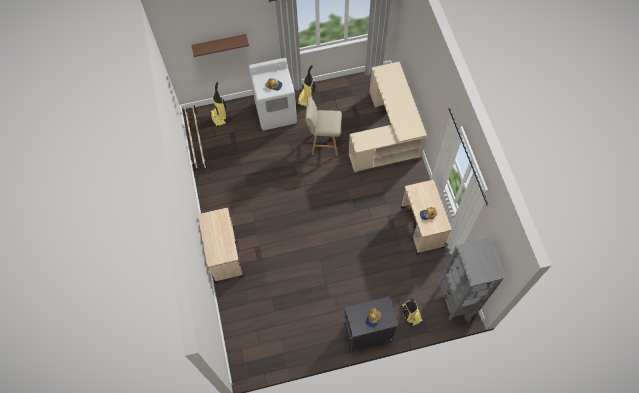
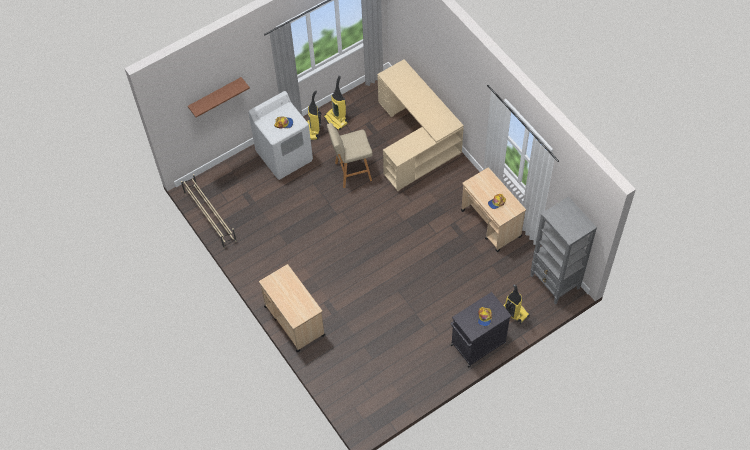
camera: 20 degrees left, 5 degrees down
vacuum cleaner [211,82,227,127] -> vacuum cleaner moved to [324,76,348,131]

